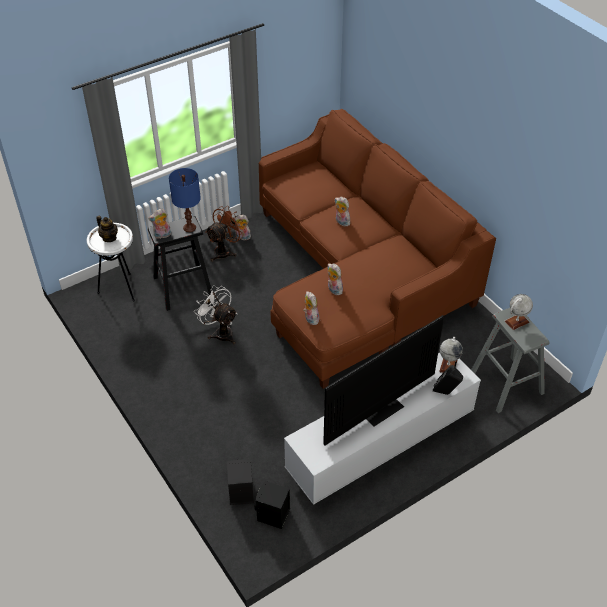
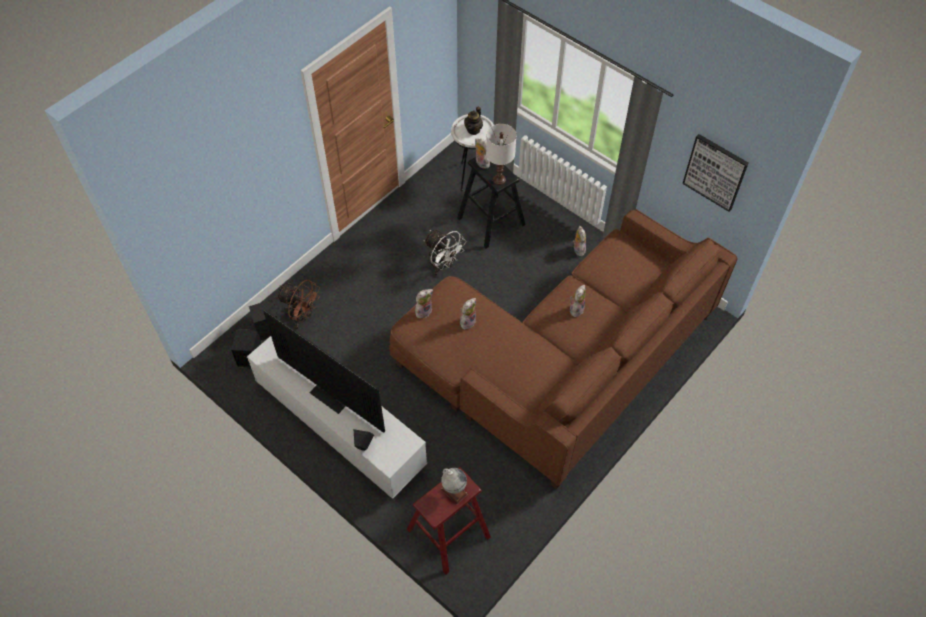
camera: 75 degrees right, 10 degrees up
blue table lamp [169,168,201,232] -> white table lamp [486,124,517,185]
white fan [194,285,237,344] -> white fan turned 105 degrees clockwise [424,230,466,276]
brown fan [205,206,246,262] -> brown fan moved to [276,280,320,329]
globe [439,337,463,373] -> none
grey stool [471,308,549,413] -> red stool [407,467,491,574]
none -> picture [682,134,748,212]

